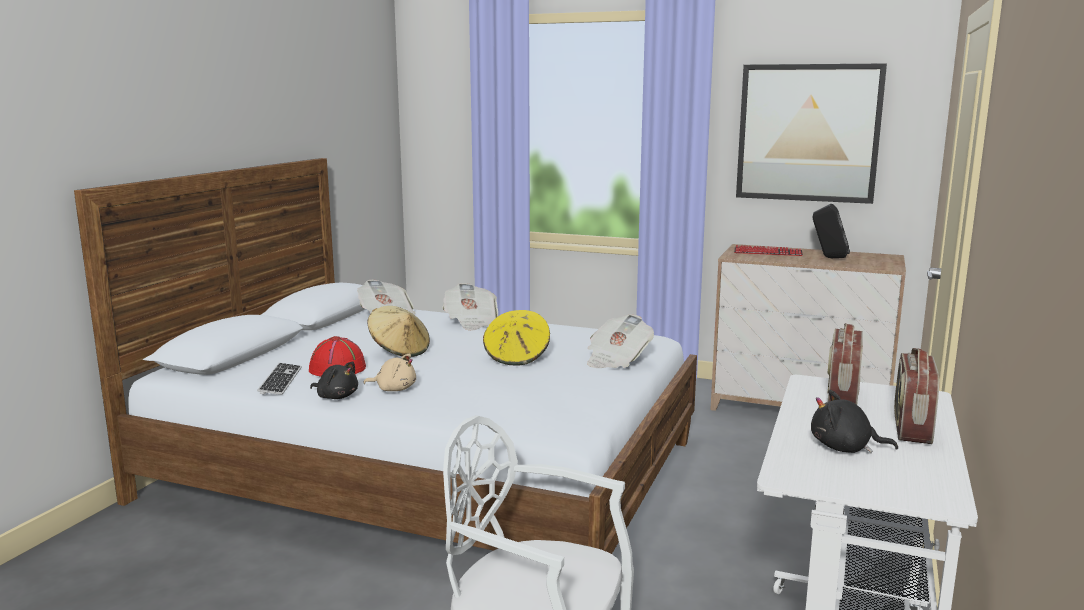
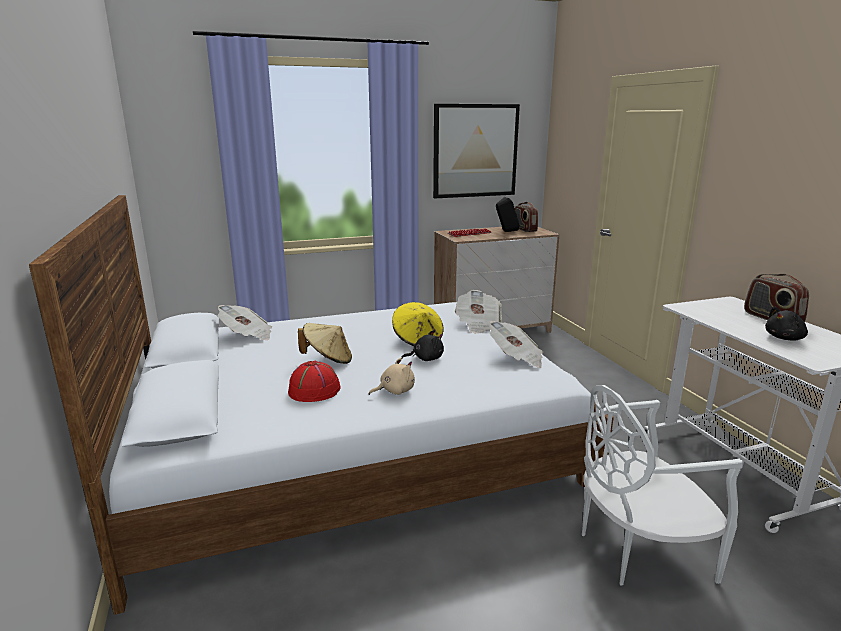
camera: 40 degrees left, 5 degrees up
keyboard [257,363,302,395] -> none
black plush toy [310,362,358,399] -> black plush toy moved to [401,330,444,361]
newspaper [443,283,498,331] -> newspaper moved to [490,321,543,368]
radio [828,323,863,405] -> radio moved to [515,202,538,232]

